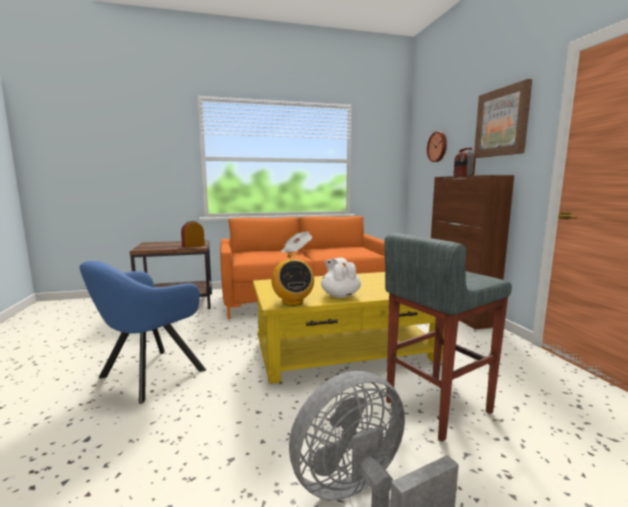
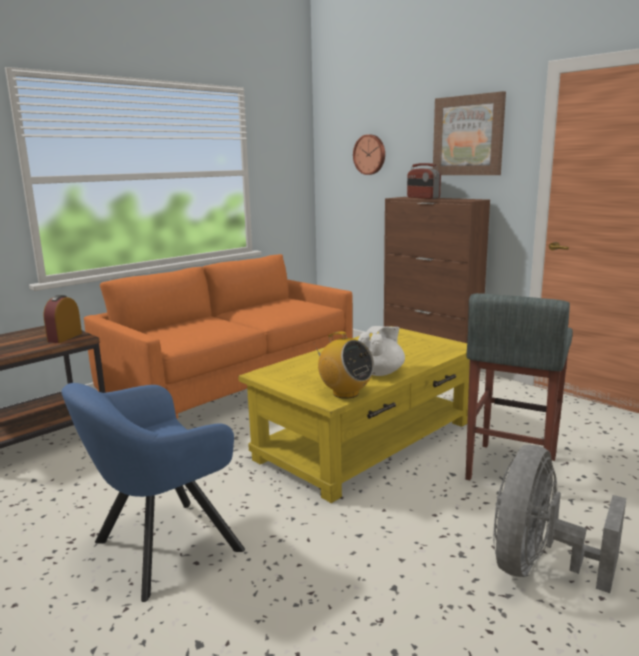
camera: 30 degrees left, 5 degrees up
blue armchair [80,261,206,404] -> blue armchair turned 45 degrees clockwise [61,383,245,602]
newspaper [281,232,312,253] -> none
white teapot [321,258,361,298] -> white teapot turned 90 degrees clockwise [358,326,405,376]

